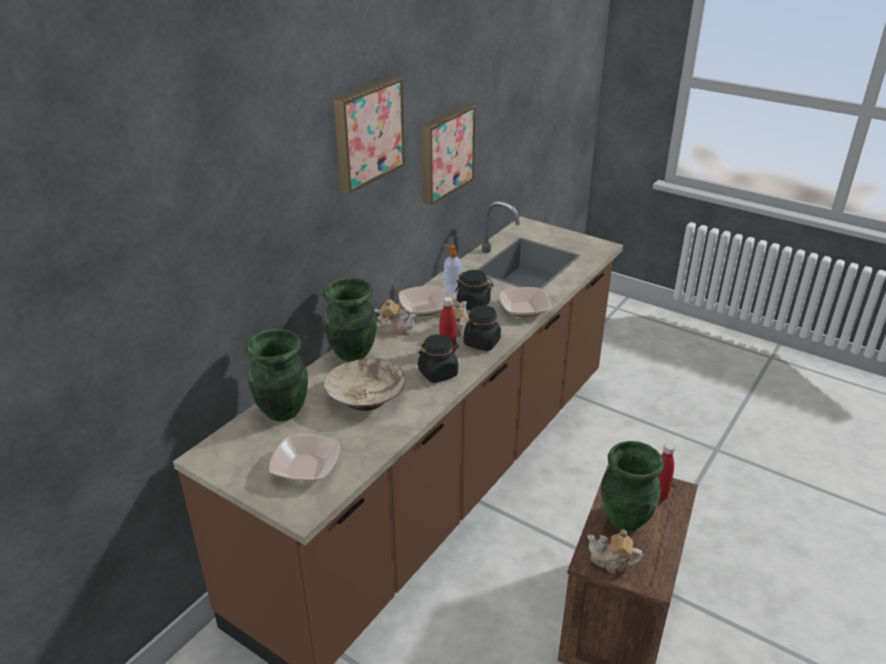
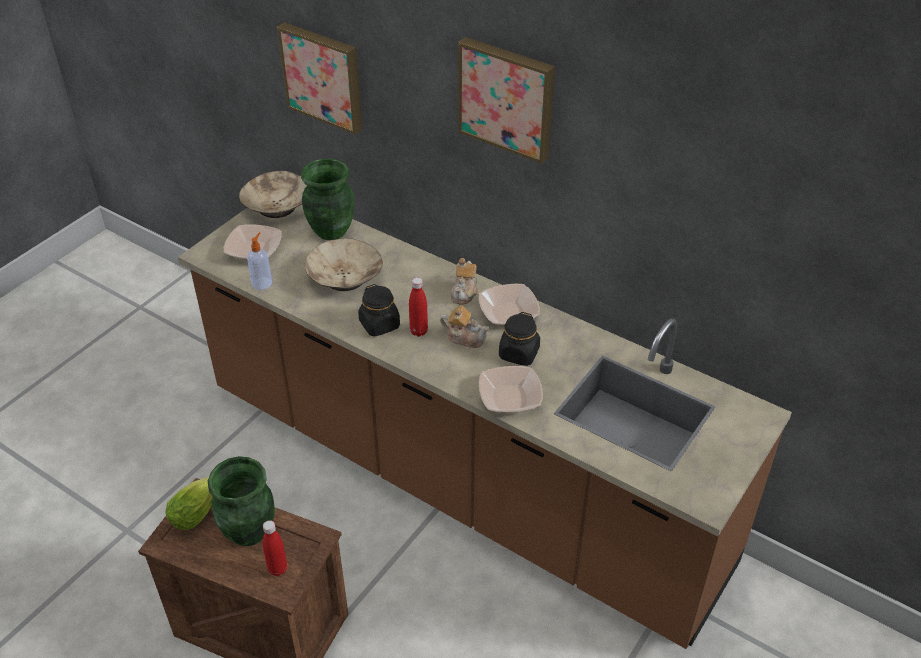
camera: 90 degrees right, 10 degrees up
green vase [323,278,377,362] -> none
picture [422,104,476,205] -> picture moved to [277,22,362,135]
soap dispenser [443,245,462,293] -> soap dispenser moved to [247,232,272,290]
black jar [463,305,501,351] -> none
teapot [587,529,643,574] -> lettuce [165,477,213,530]
none -> beige bowl [239,171,307,218]

